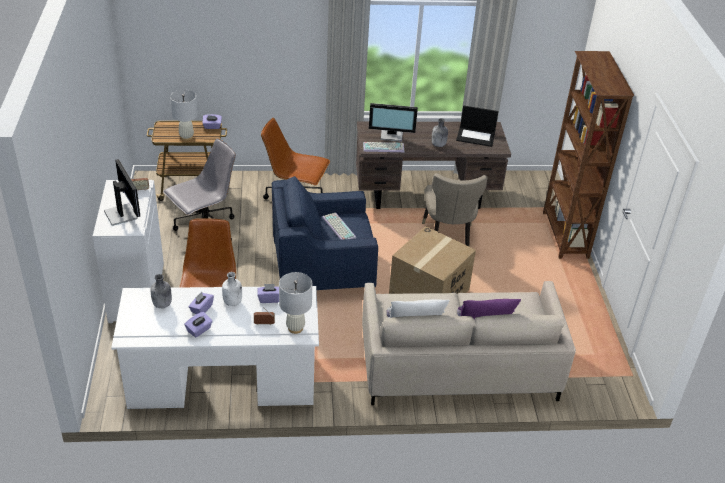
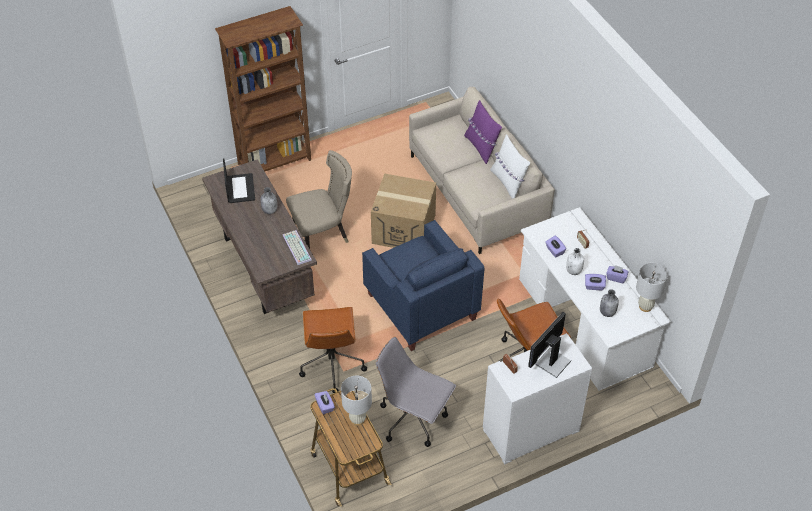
camera: 110 degrees left, 10 degrees up
white table lamp [279,272,312,334] -> white table lamp moved to [636,263,668,312]
keyboard [322,212,356,240] -> none
monitor [369,103,418,142] -> none

